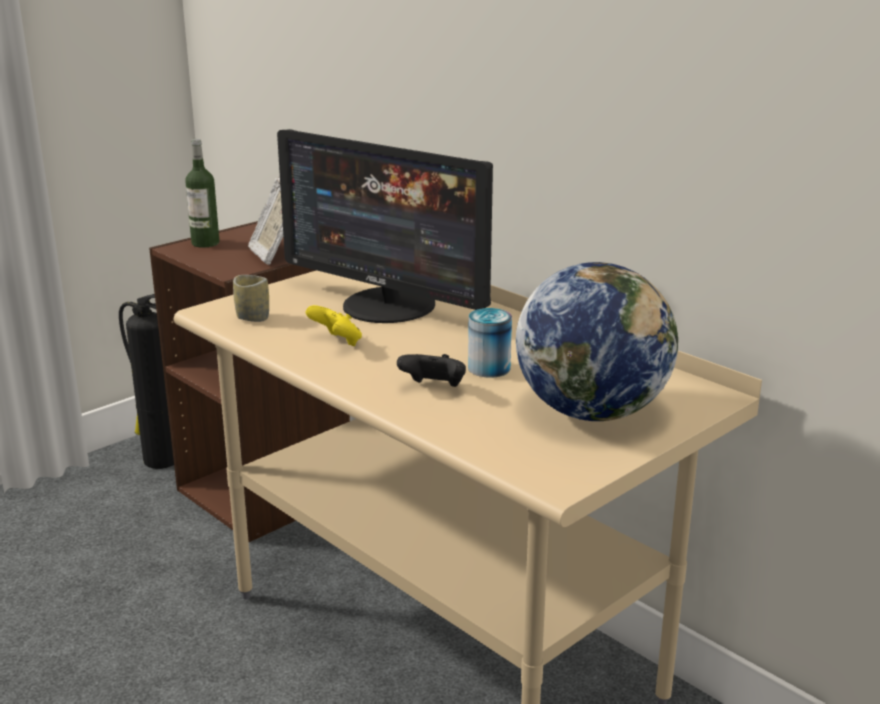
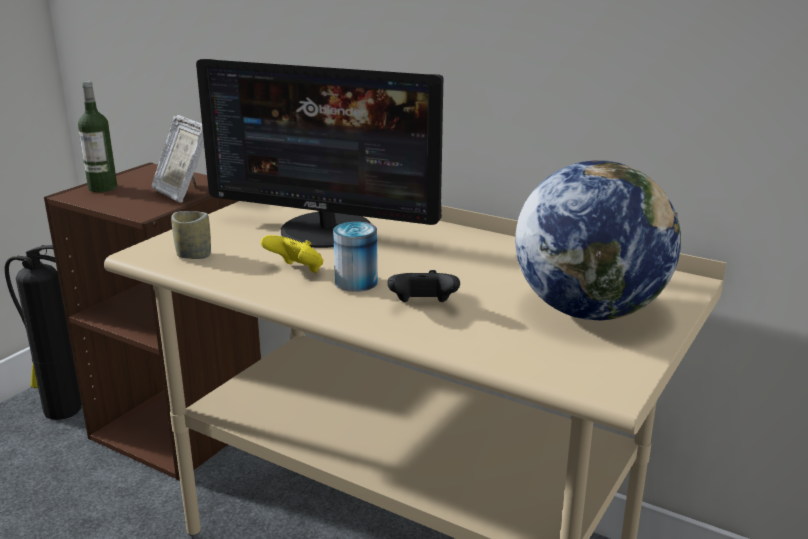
camera: 15 degrees left, 0 degrees up
can [468,308,512,378] -> can moved to [333,222,378,292]

